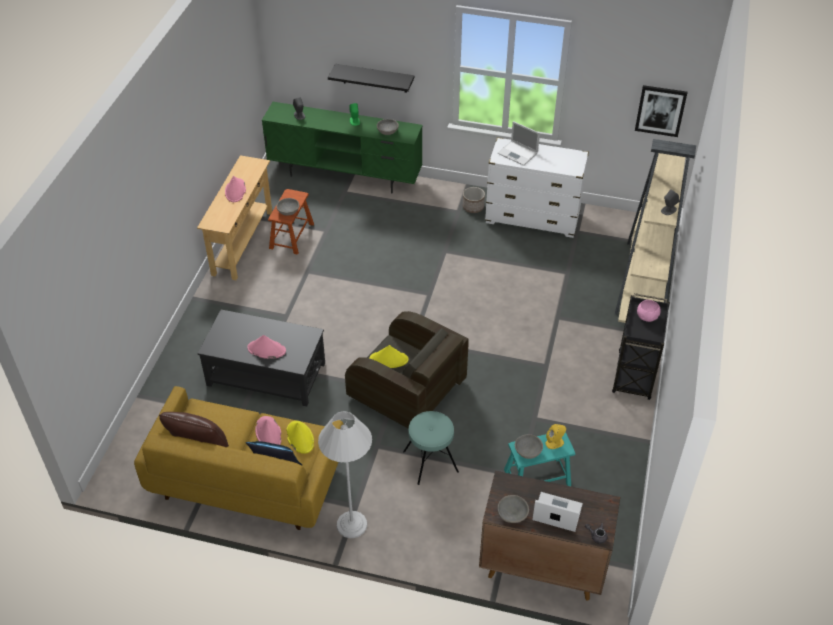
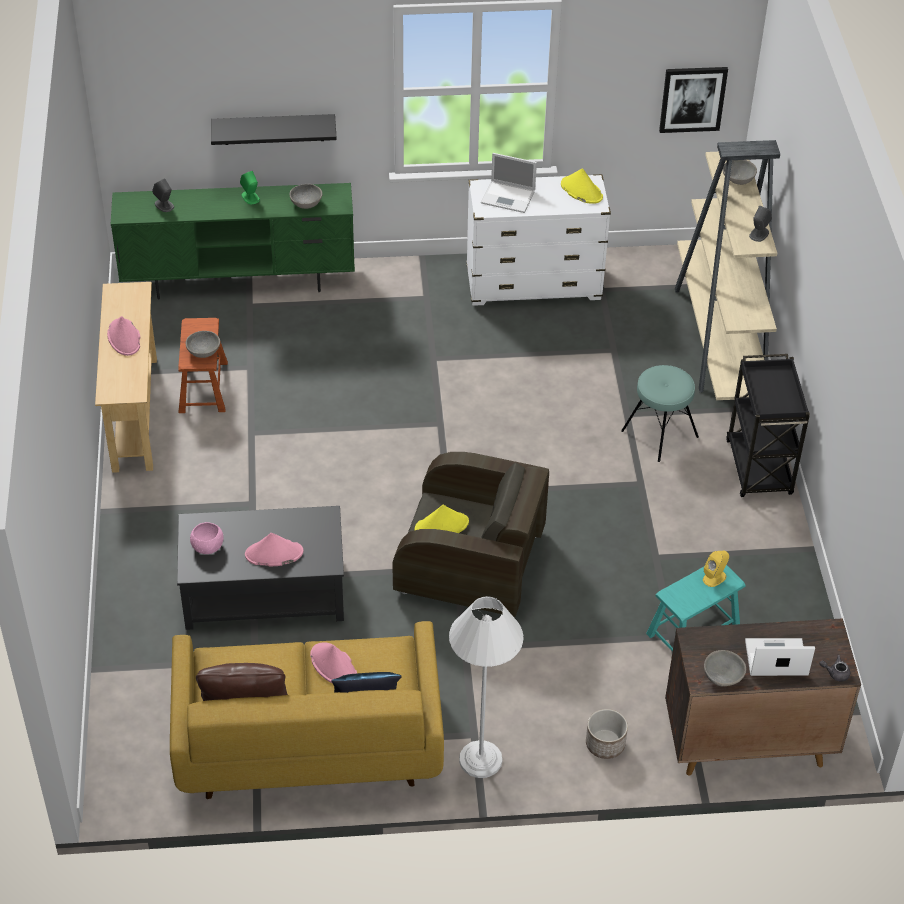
camera: 20 degrees left, 0 degrees up
yellow hat [286,421,314,454] -> yellow hat moved to [561,168,603,204]
turquoise stool [403,411,459,485] -> turquoise stool moved to [621,365,699,462]
planter [463,187,485,213] -> planter moved to [586,709,628,759]
grey bowl [515,434,543,459] -> grey bowl moved to [722,160,757,185]
pink bowl [637,300,661,322] -> pink bowl moved to [190,522,224,554]

